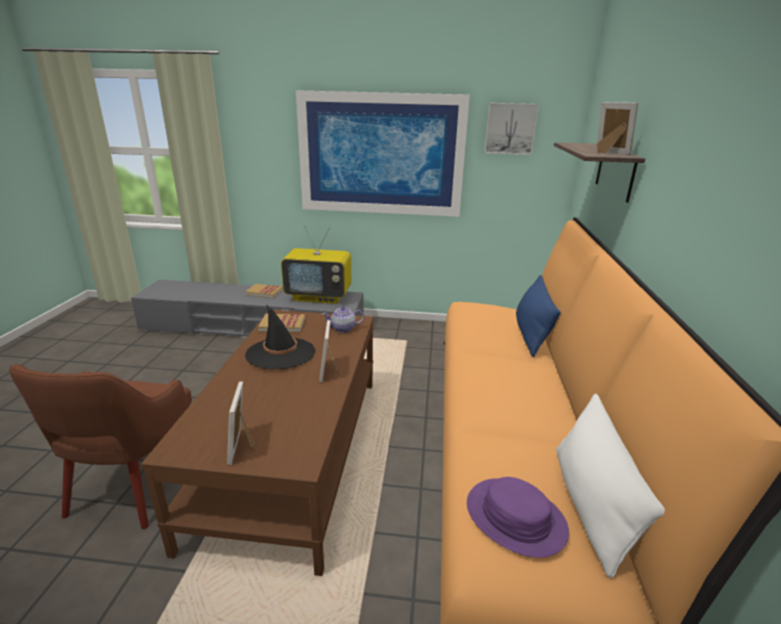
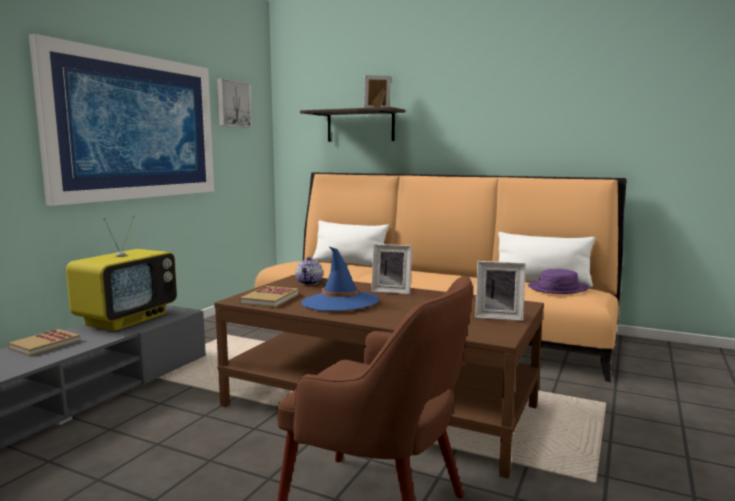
camera: 70 degrees left, 15 degrees down
black hat [245,304,315,370] -> blue hat [301,247,379,311]
blue pillow [516,275,561,357] -> white pillow [313,220,389,266]

